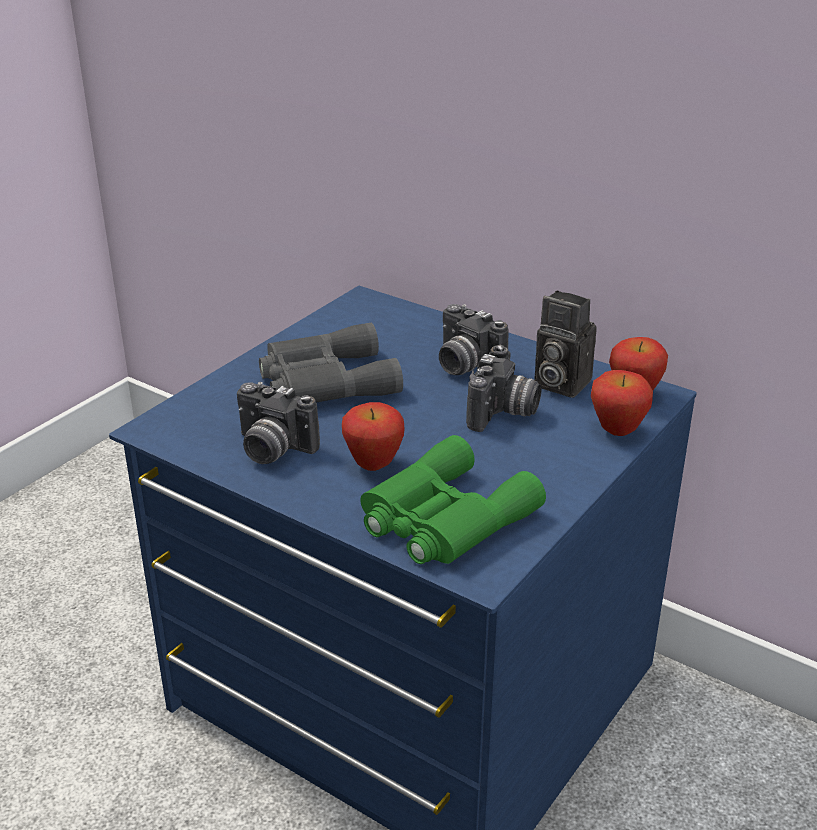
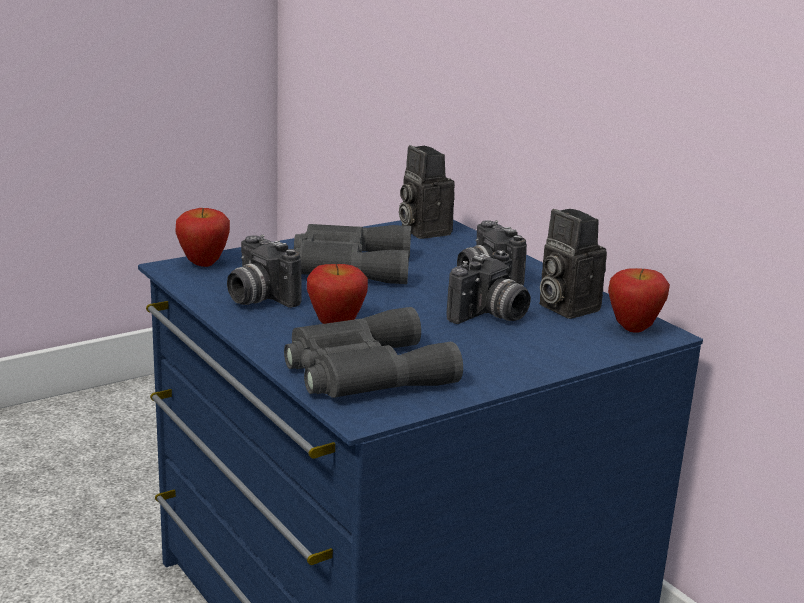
camera: 20 degrees right, 10 degrees down
green binoculars [360,435,546,564] -> grey binoculars [284,307,463,398]
apple [591,370,653,436] -> apple moved to [175,208,230,267]
none -> camera [399,145,455,239]

